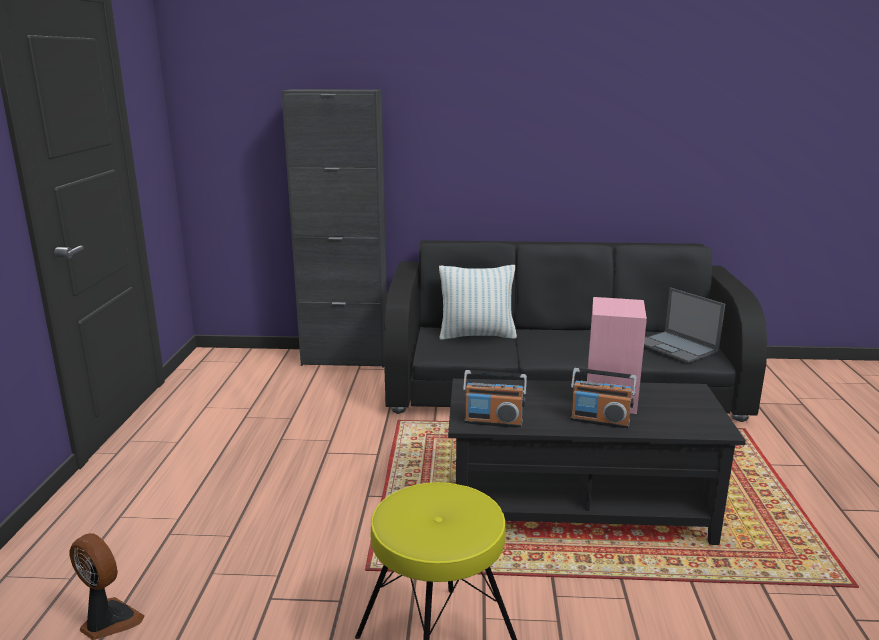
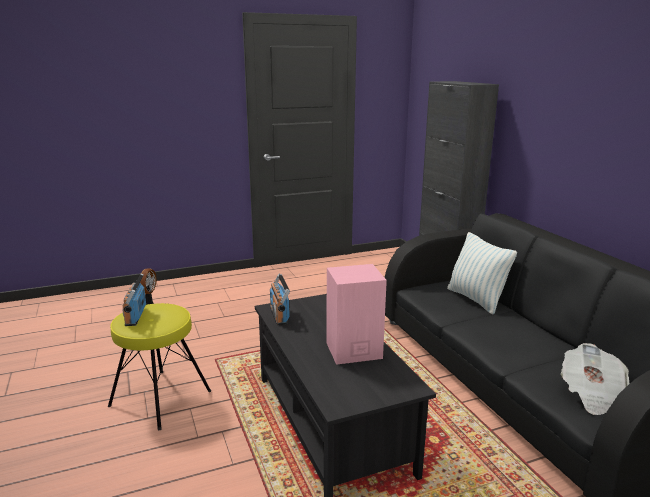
camera: 65 degrees right, 0 degrees up
radio [571,368,636,429] -> radio moved to [122,274,146,326]
laptop [644,288,725,363] -> newspaper [561,343,629,415]

